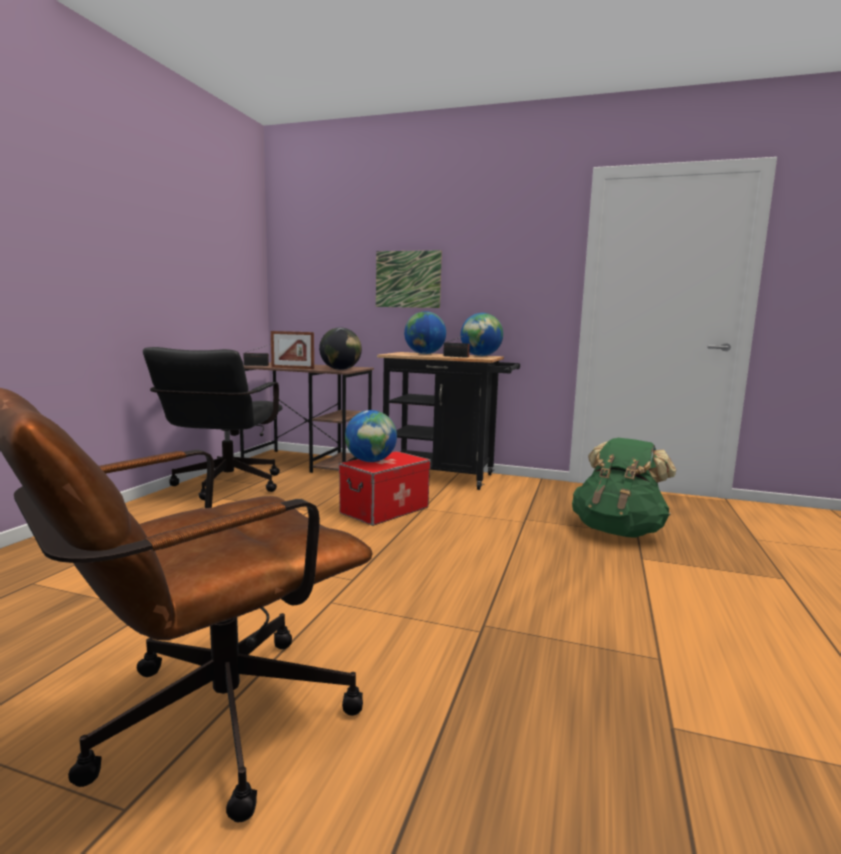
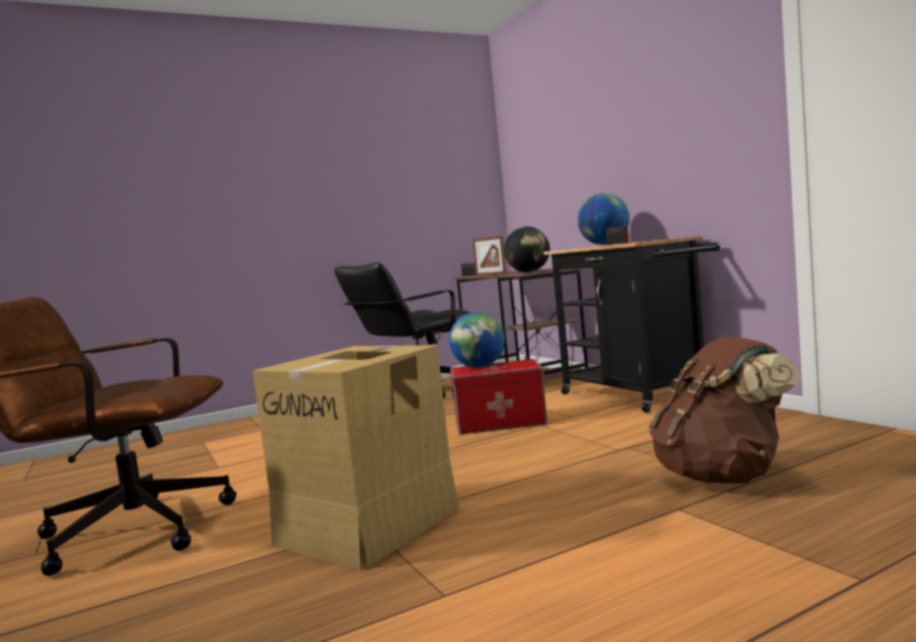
camera: 45 degrees right, 5 degrees down
picture [376,250,442,308] -> none
globe [461,313,503,356] -> none
green backpack [572,438,676,538] -> brown backpack [649,337,801,484]
none -> cardboard box [253,345,458,570]

